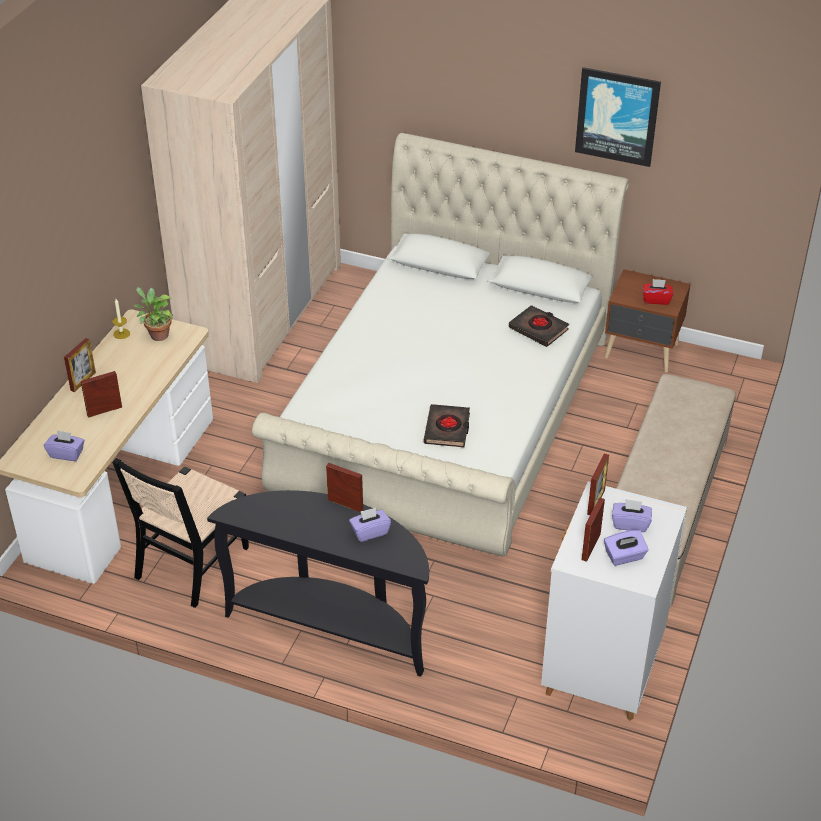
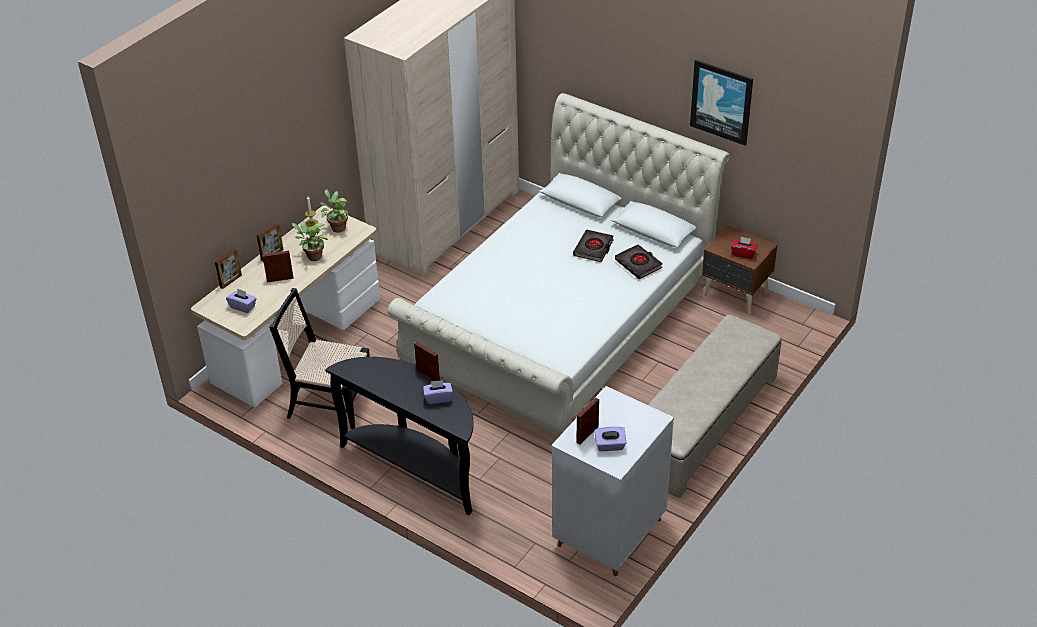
camera: 15 degrees right, 0 degrees up
chair [112,458,249,608] -> chair turned 60 degrees clockwise [269,288,370,429]
black book [424,404,470,447] -> black book moved to [573,229,614,262]
picture frame [587,454,609,515] -> picture frame moved to [215,248,242,289]
purple tissue box [612,499,652,532] -> none
none -> potted plant [291,221,328,261]

